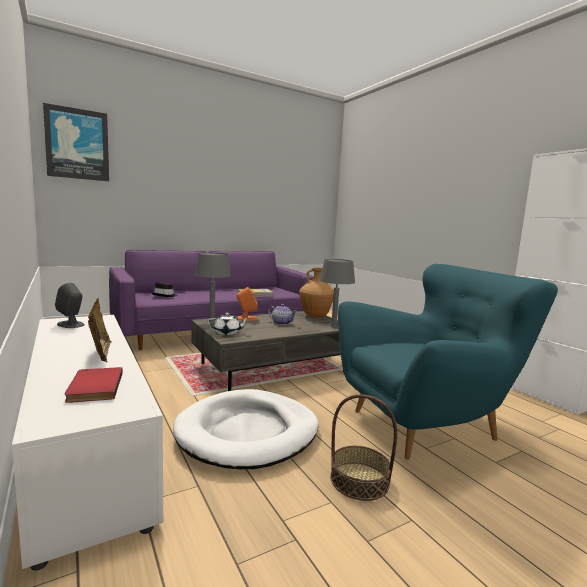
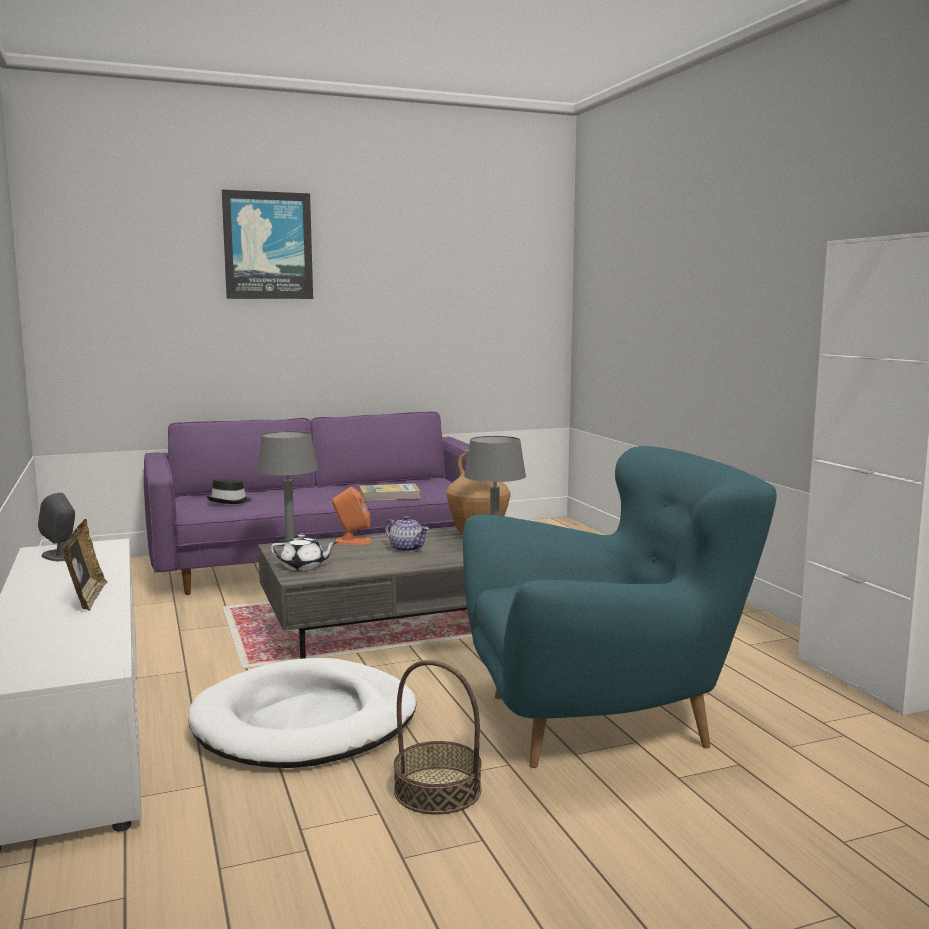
camera: 10 degrees right, 0 degrees up
picture [43,103,109,181] -> picture moved to [222,190,313,299]
red book [64,367,123,403] -> none

